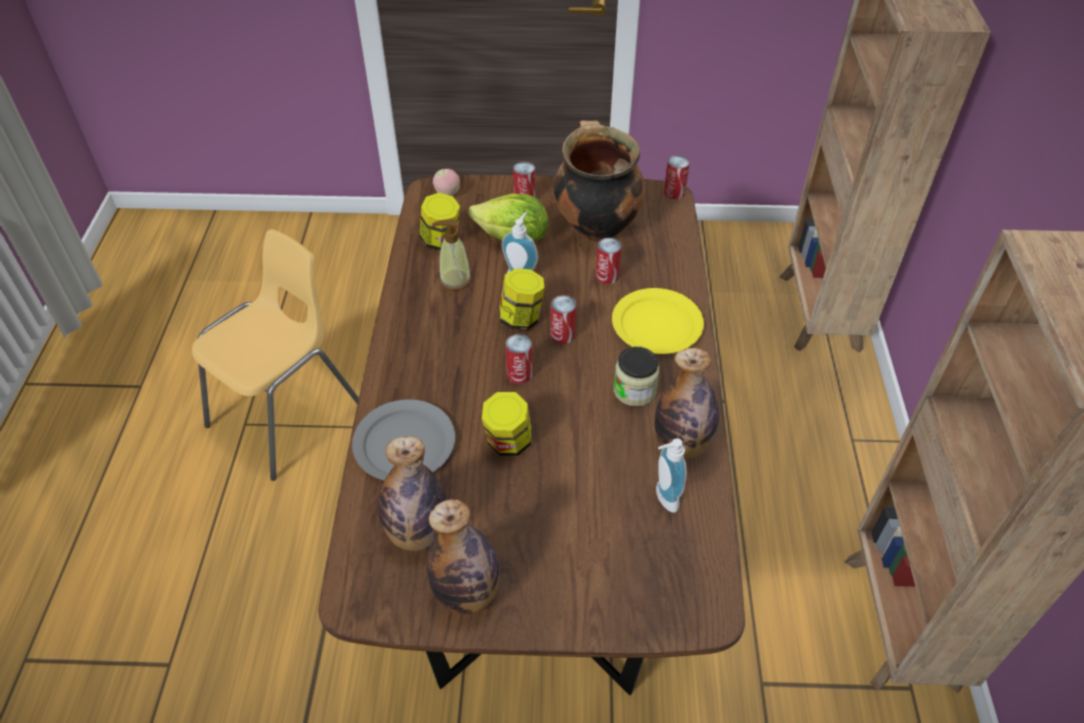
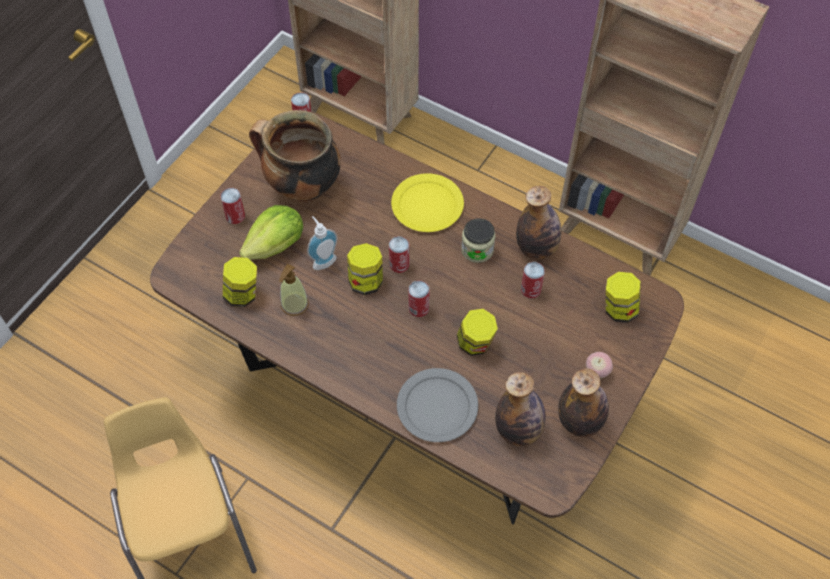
camera: 60 degrees left, 10 degrees up
apple [433,169,460,196] -> apple moved to [586,352,613,379]
can [596,238,622,285] -> can moved to [521,262,545,298]
soap dispenser [656,438,687,513] -> none
none -> jar [606,272,641,323]

